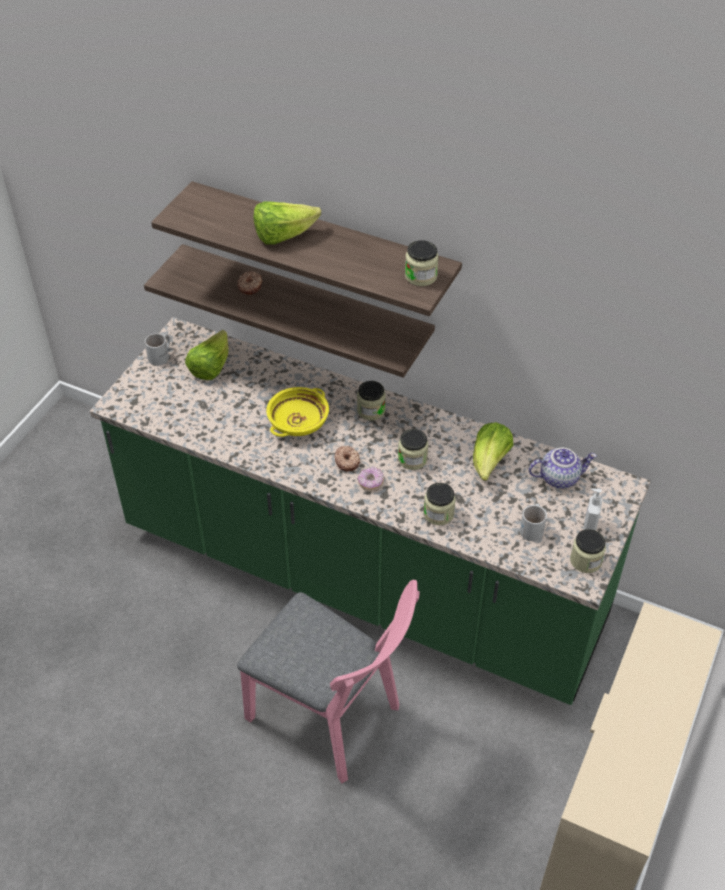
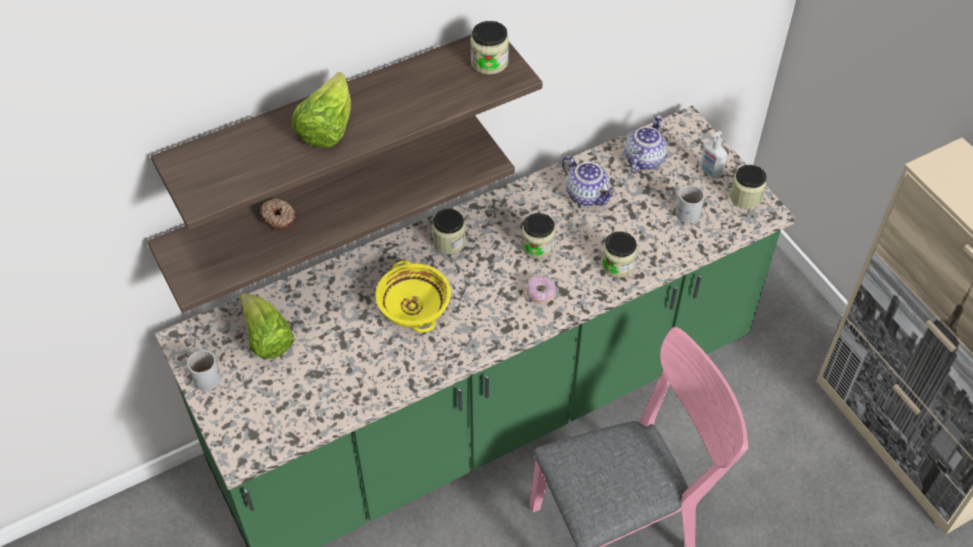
camera: 55 degrees left, 5 degrees up
donut [335,446,360,471] -> none
lettuce [473,422,513,481] -> teapot [562,156,616,206]

